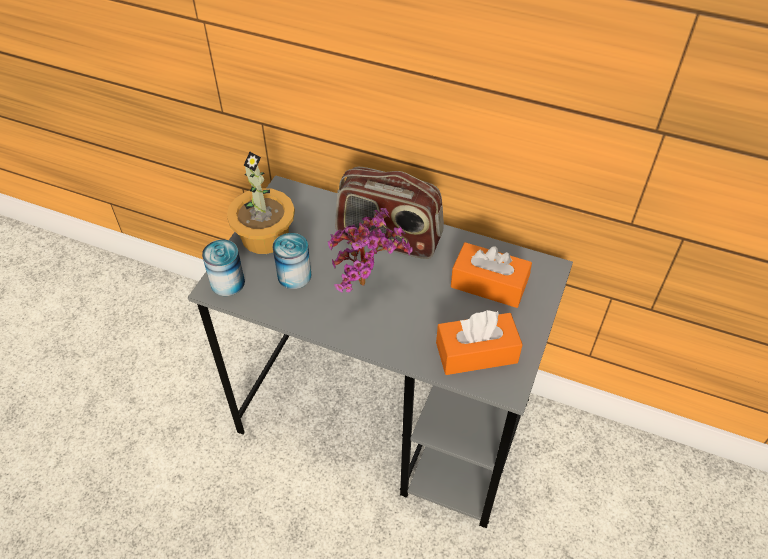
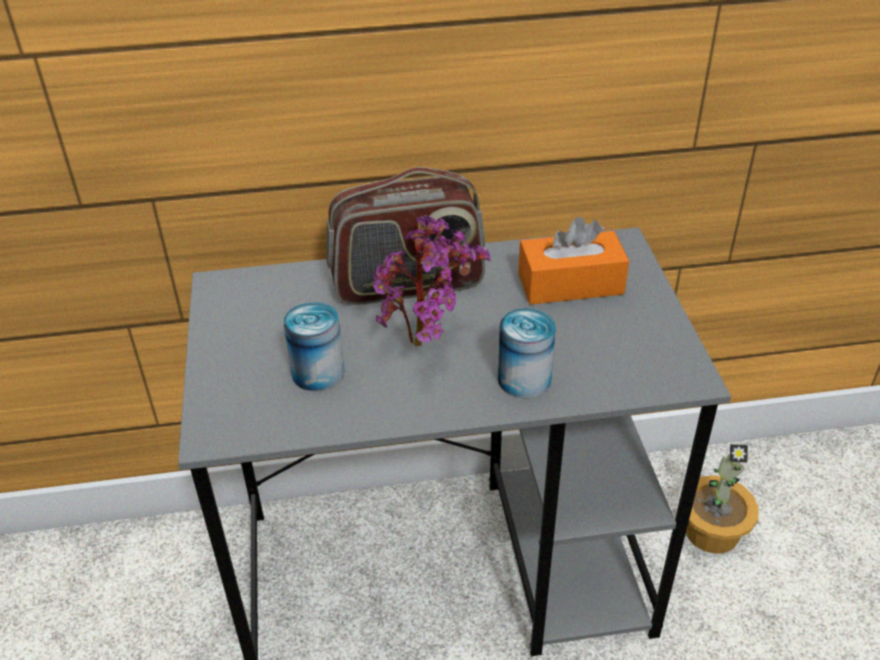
camera: 30 degrees left, 10 degrees down
can [202,240,245,296] -> can moved to [498,308,556,399]
potted plant [227,152,295,254] -> potted plant moved to [686,444,759,554]
orange tissue box [436,310,523,375] -> none

